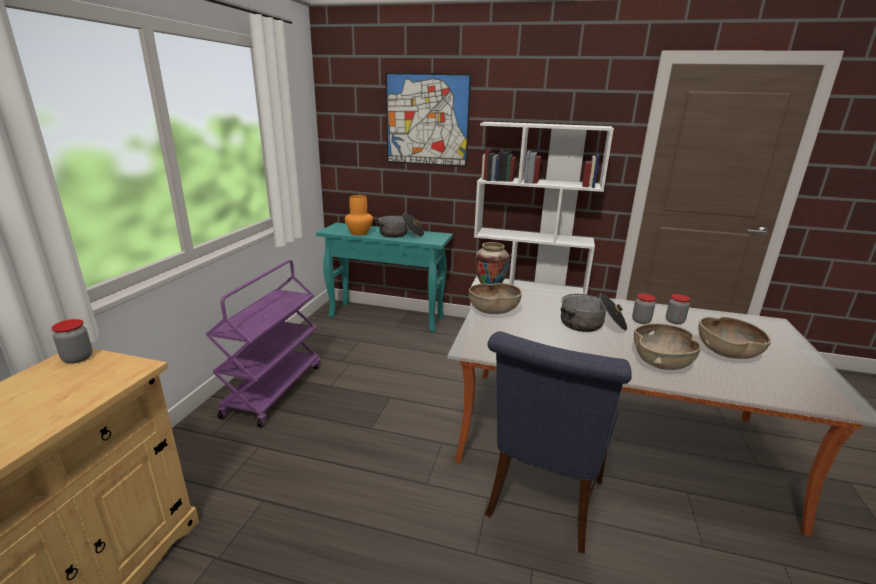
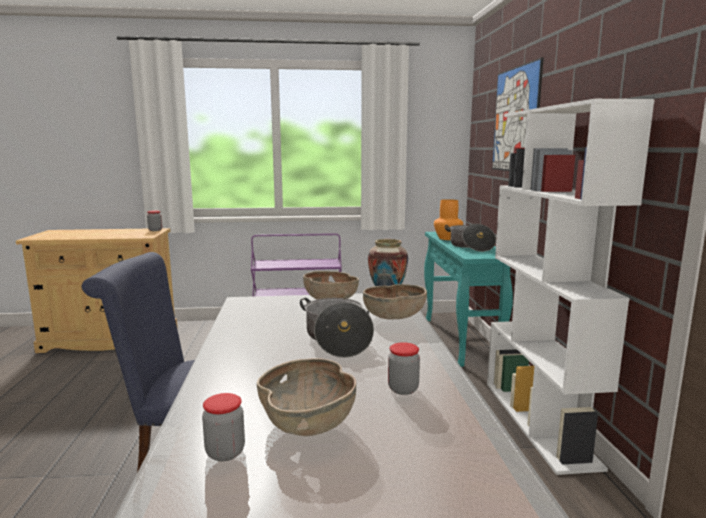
camera: 70 degrees right, 10 degrees down
jar [632,294,656,324] -> jar moved to [202,393,245,461]
brown bowl [634,323,701,370] -> brown bowl moved to [363,284,427,319]

